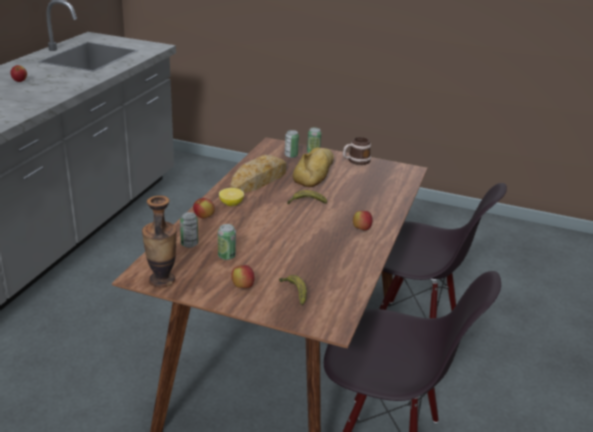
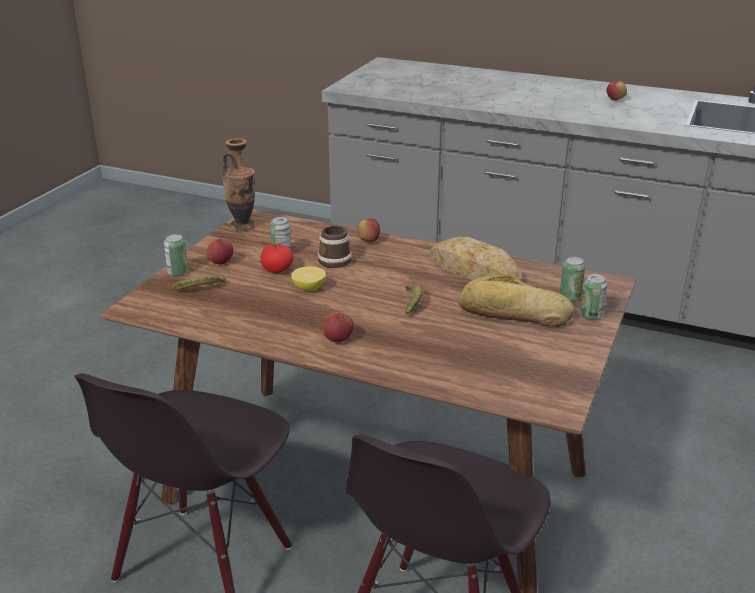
camera: 95 degrees right, 0 degrees up
can [180,212,198,248] -> can moved to [164,234,188,276]
lemon [219,188,244,206] -> lemon moved to [291,266,326,291]
mug [343,137,371,165] -> mug moved to [318,226,352,268]
none -> tomato [261,244,294,273]

